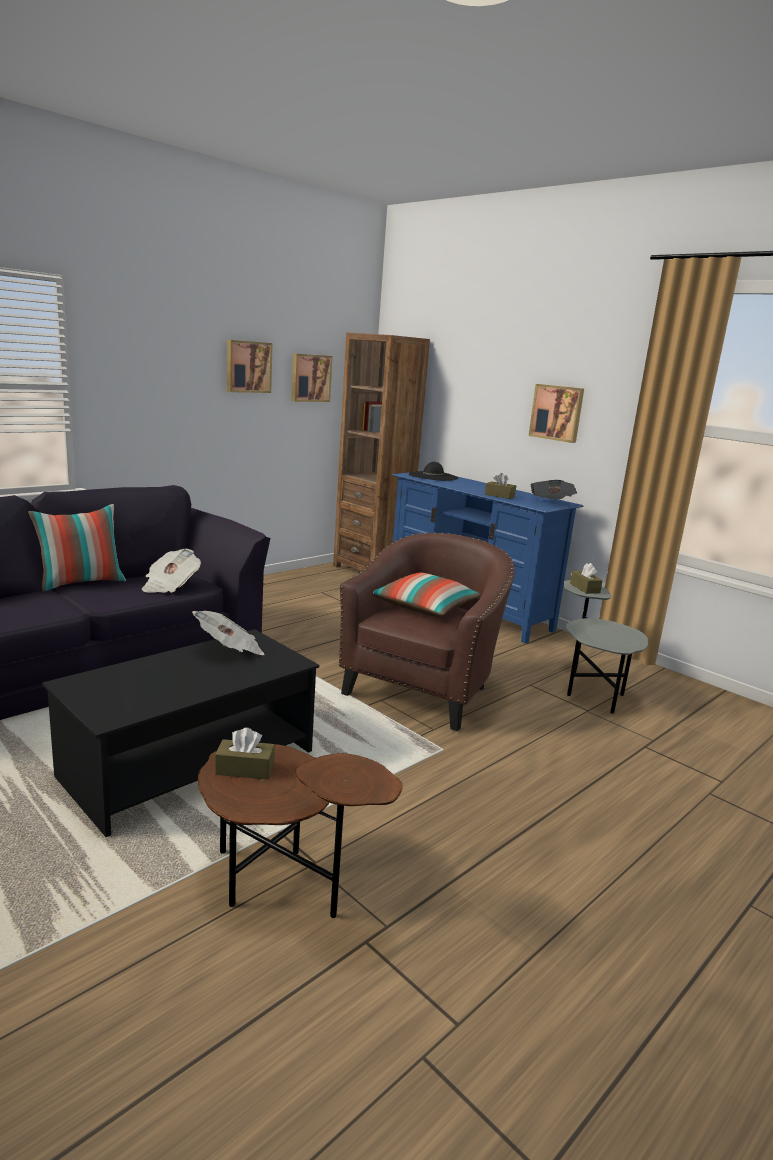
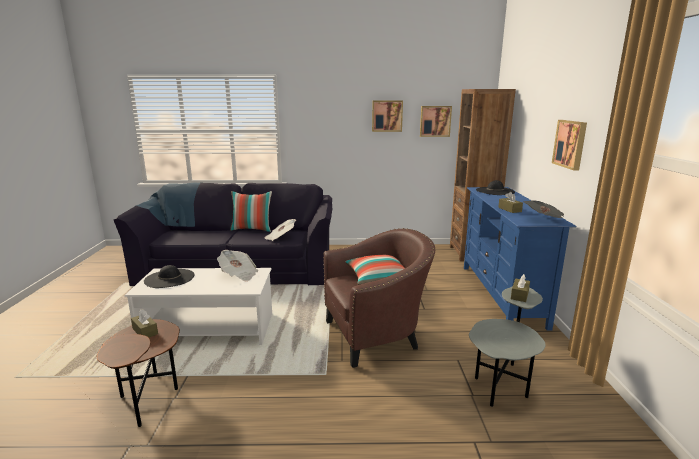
camera: 45 degrees right, 0 degrees up
black coffee table [42,629,319,837] -> white coffee table [125,268,272,345]
none -> black hat [144,265,195,288]

